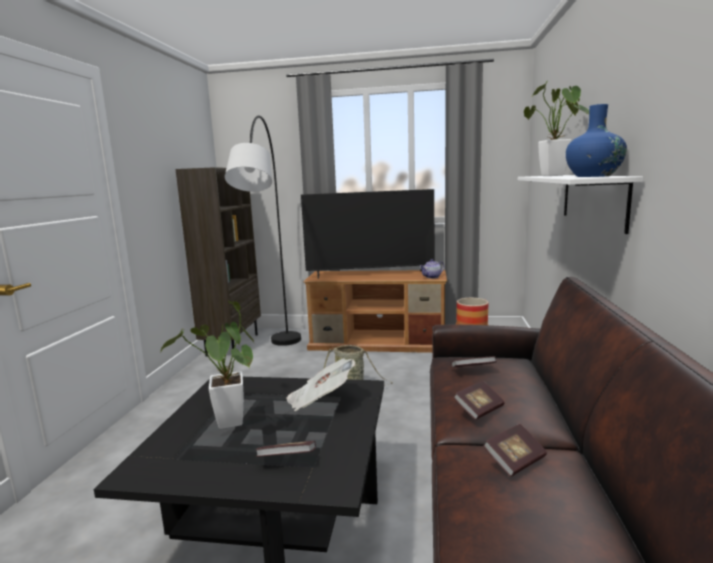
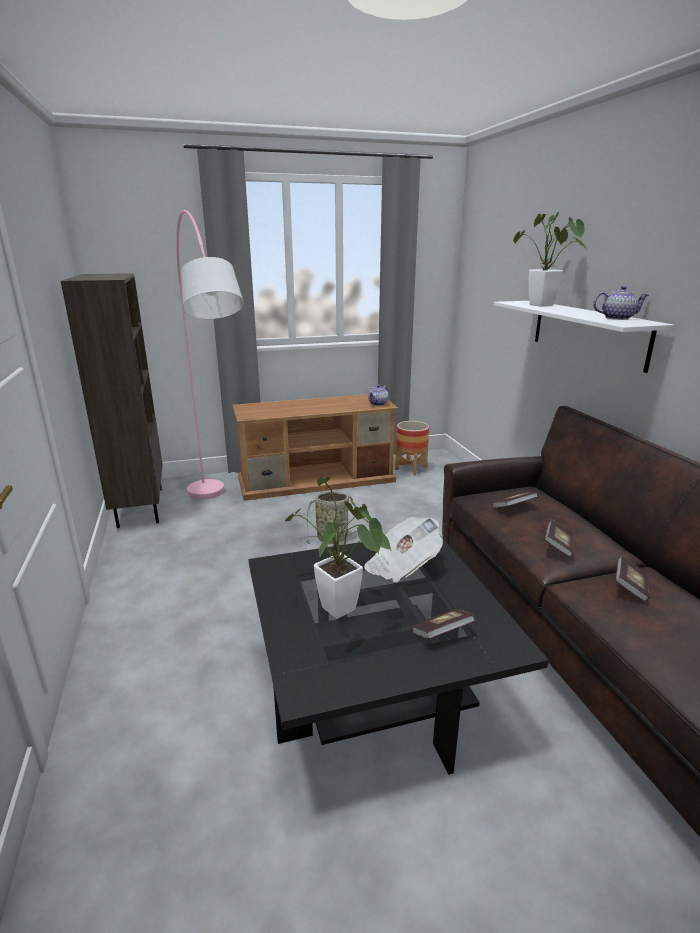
camera: 25 degrees left, 10 degrees up
black floor lamp [224,116,301,346] -> pink floor lamp [176,210,244,500]
television [301,189,434,279] -> none
blue vase [566,104,627,177] -> teapot [593,286,649,320]

